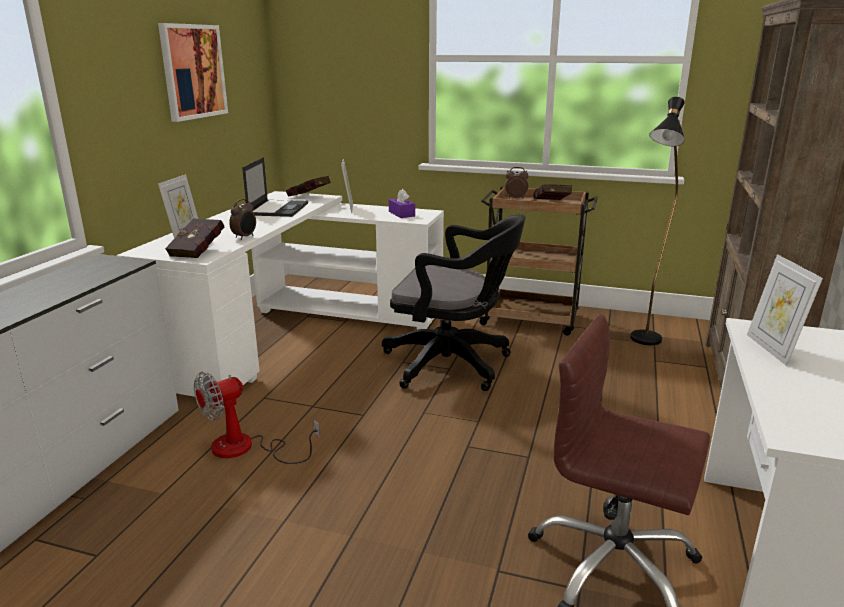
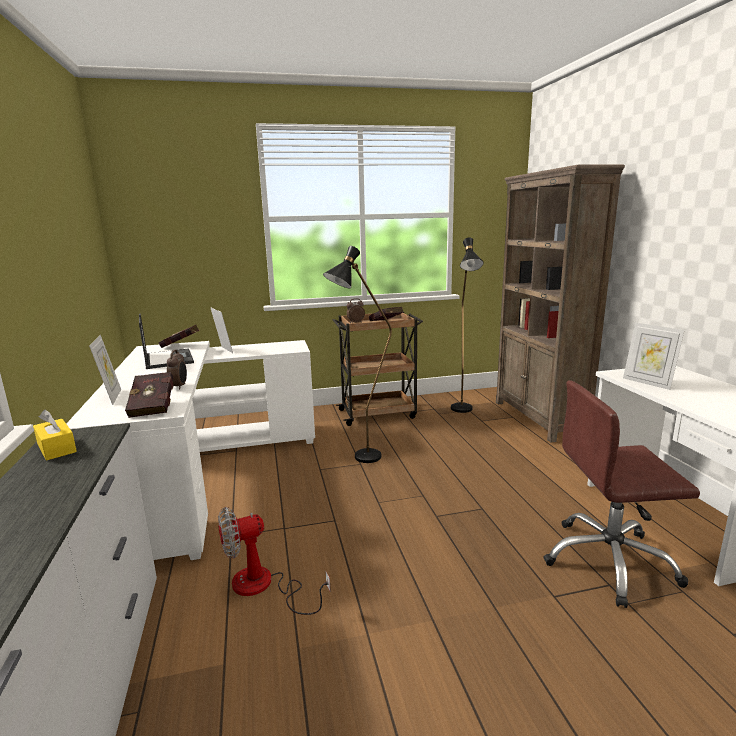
camera: 30 degrees left, 5 degrees down
picture [158,23,228,122] -> none
fan [194,371,320,464] -> fan turned 45 degrees clockwise [218,507,331,615]
black office chair [382,214,526,391] -> black floor lamp [323,246,392,463]
purple tissue box [389,189,415,218] -> none
none -> yellow tissue box [33,410,77,460]

